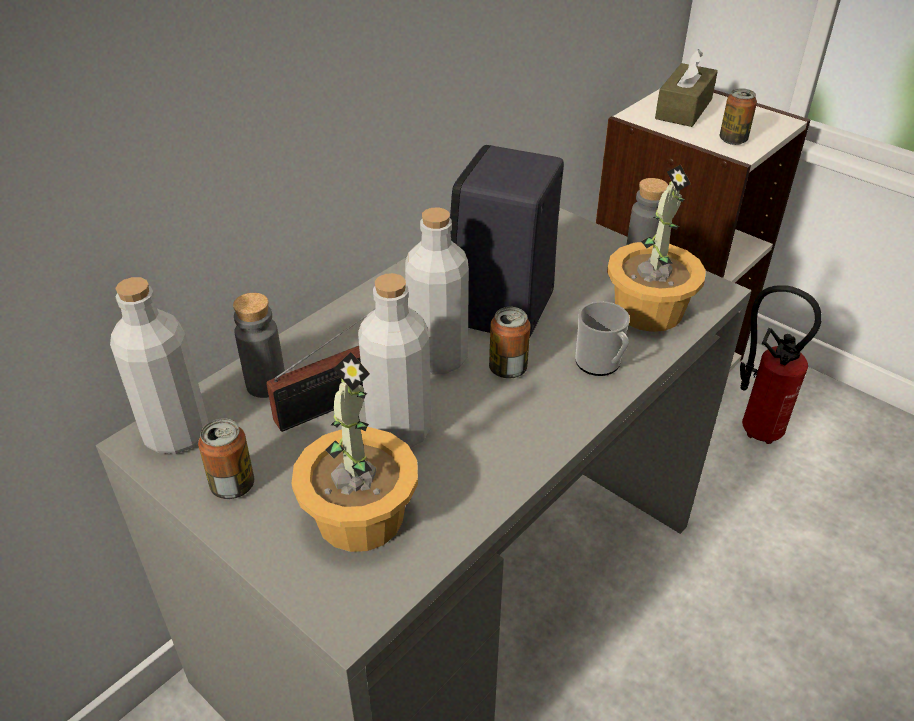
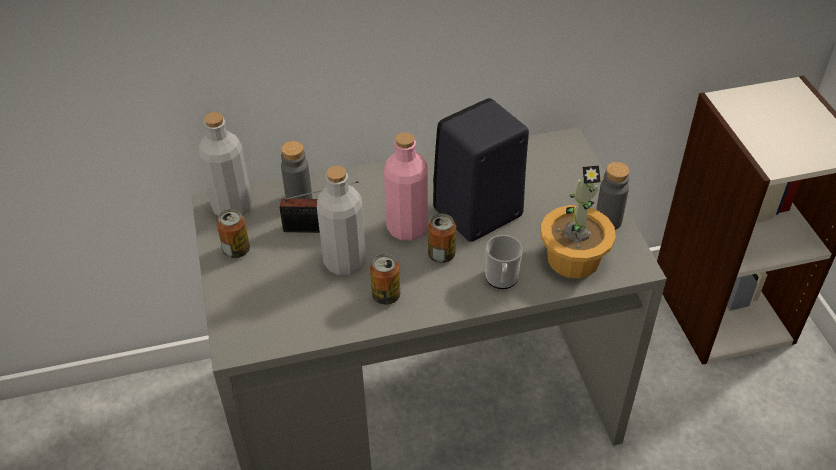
camera: 35 degrees right, 5 degrees up
potted plant [291,352,418,552] -> none
grey bottle [405,208,469,374] -> pink bottle [384,132,428,241]
brown tissue box [655,49,718,127] -> none
can [720,88,757,145] -> can moved to [370,254,400,305]
fire extinguisher [740,285,822,444] -> none

